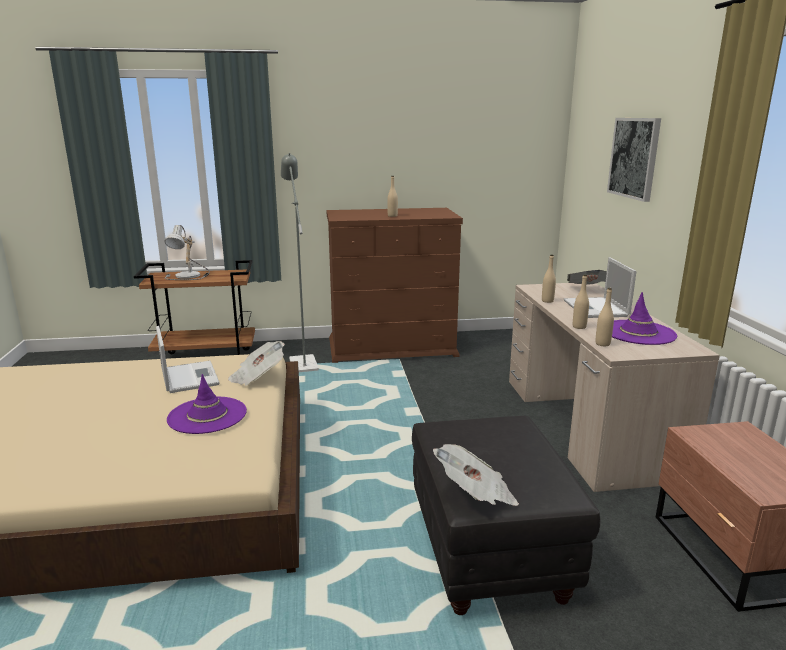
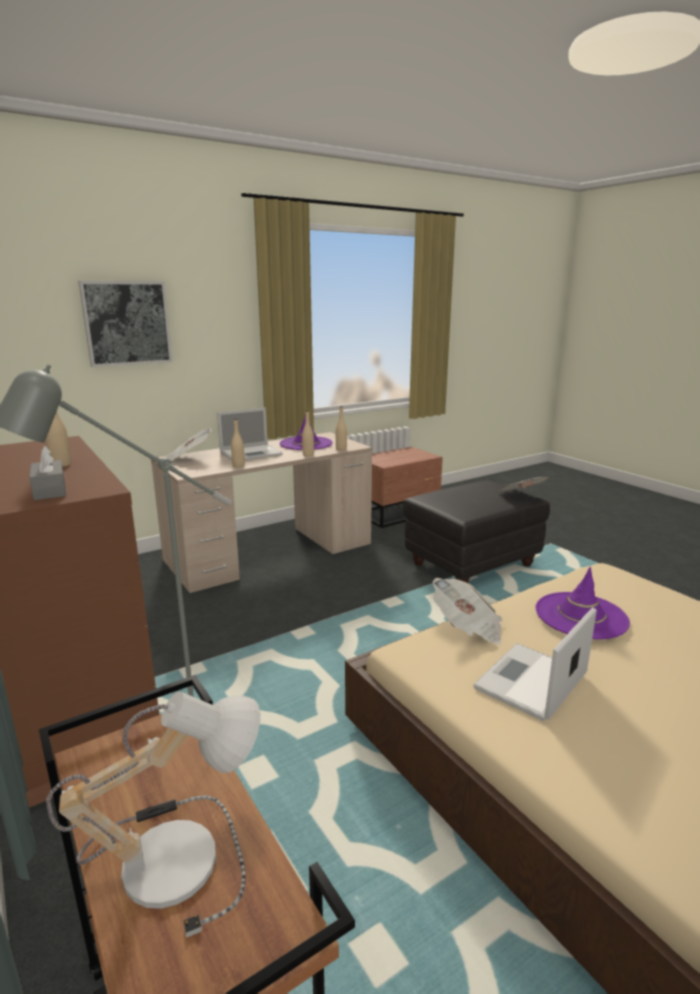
camera: 115 degrees left, 0 degrees up
none -> grey tissue box [29,446,66,500]

